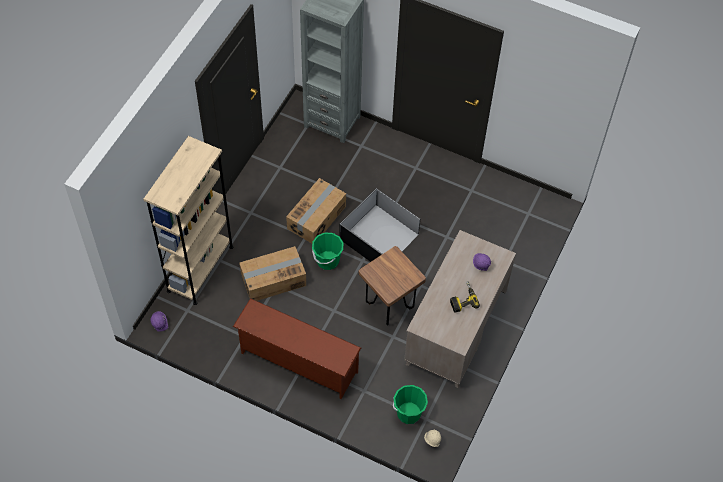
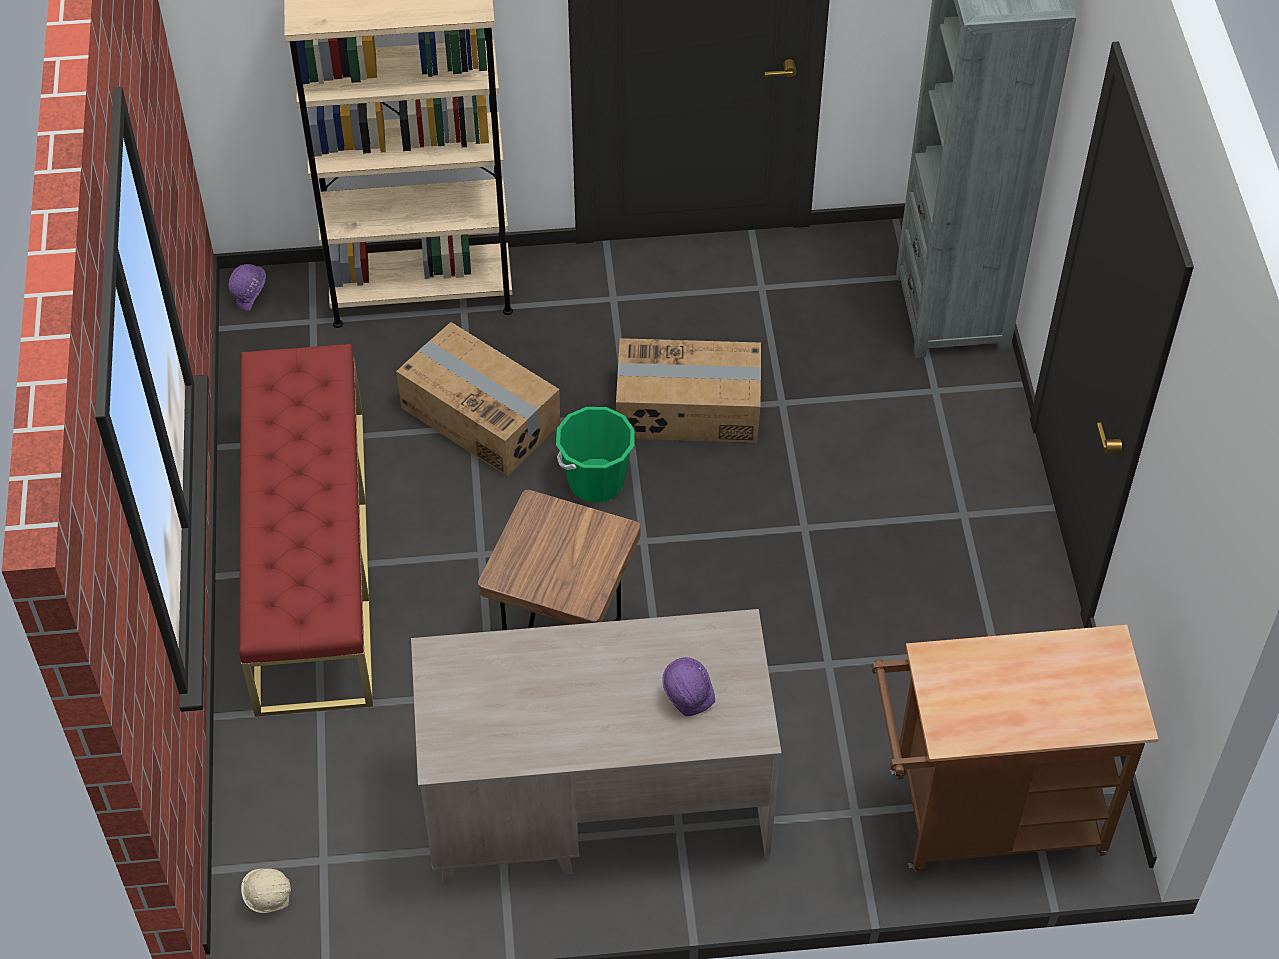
camera: 60 degrees right, 5 degrees down
brown shoe rack [233,298,361,399] -> red bench [239,344,373,717]
black storage box [339,188,420,262] -> none
green bucket [393,385,428,424] -> none
power drill [450,281,480,313] -> none
none -> brown cart [871,625,1159,873]

